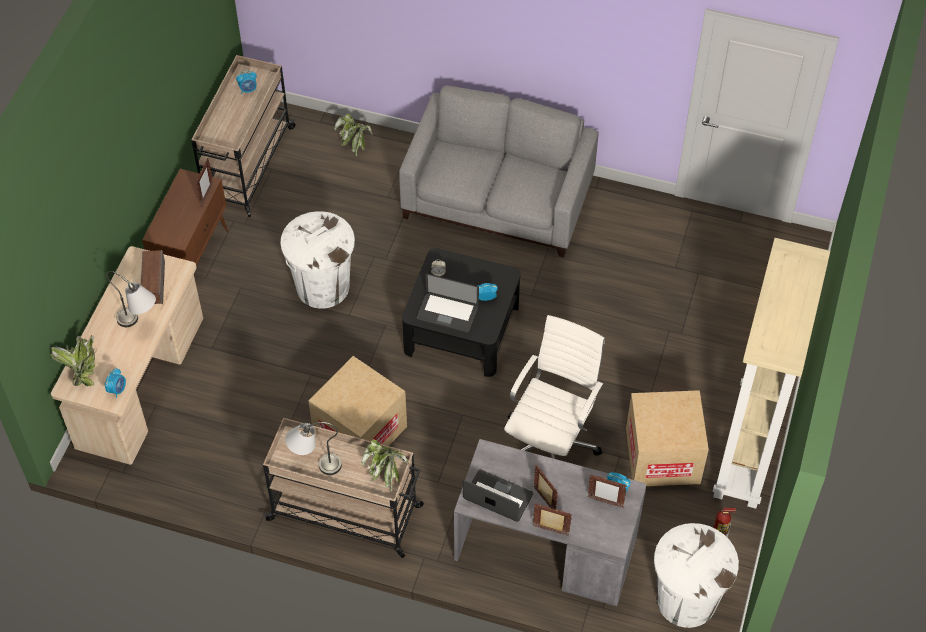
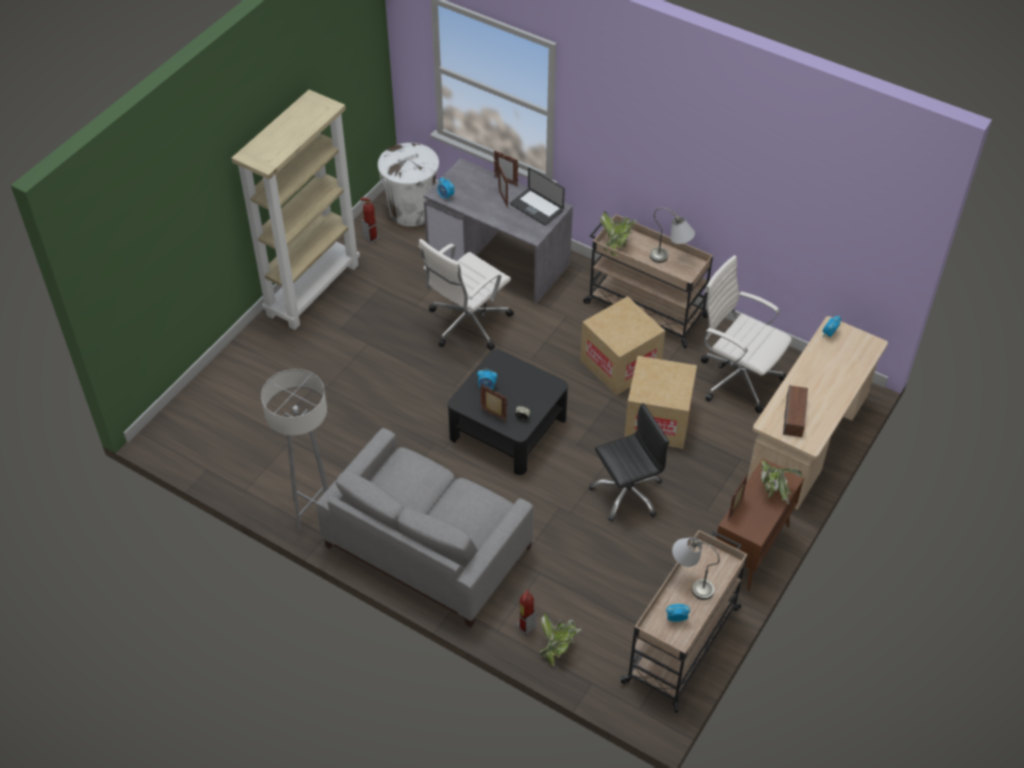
camera: 165 degrees left, 5 degrees down
potted plant [51,335,97,386] -> potted plant moved to [760,460,803,505]
grey table lamp [107,271,156,327] -> grey table lamp moved to [672,537,720,600]
white trash can [280,211,355,309] -> black office chair [589,403,669,522]
laptop [416,273,479,333] -> none
picture frame [588,475,627,508] -> picture frame moved to [480,384,507,422]
cardboard box [626,390,709,486] -> cardboard box moved to [624,356,697,449]
none -> grey floor lamp [261,369,329,531]
none -> fire extinguisher [517,589,537,635]
none -> white office chair [701,255,792,414]

